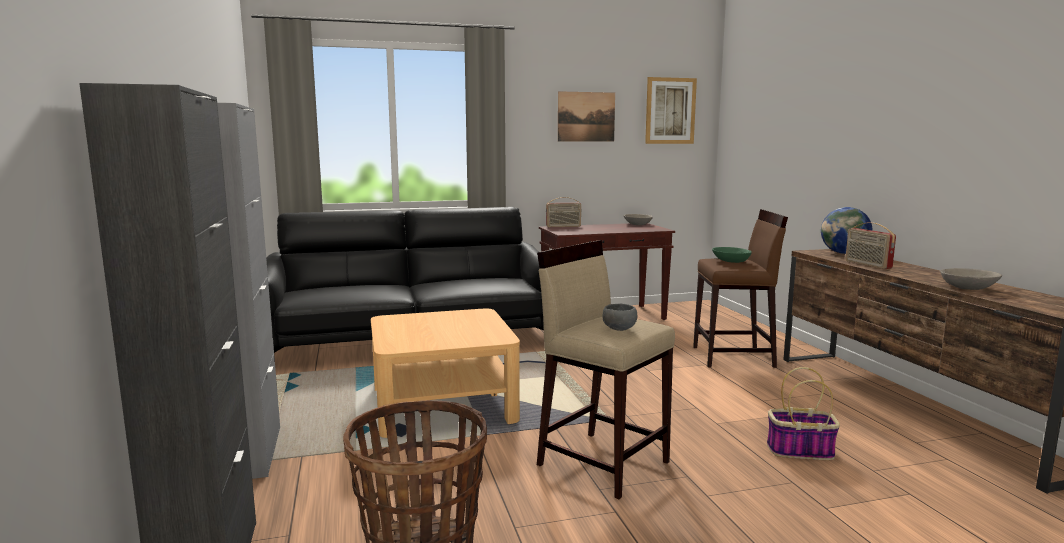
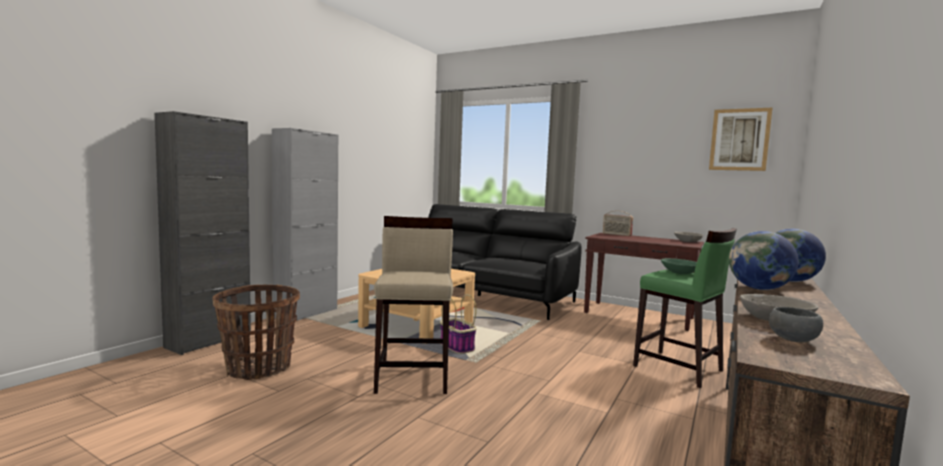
camera: 45 degrees right, 5 degrees down
picture [558,91,615,142] -> none
grey bowl [603,304,637,331] -> grey bowl moved to [769,307,823,342]
brown stool [693,209,788,368] -> green stool [633,228,737,388]
basket [767,367,840,460] -> basket moved to [440,294,477,354]
radio [845,222,896,269] -> globe [729,231,799,290]

